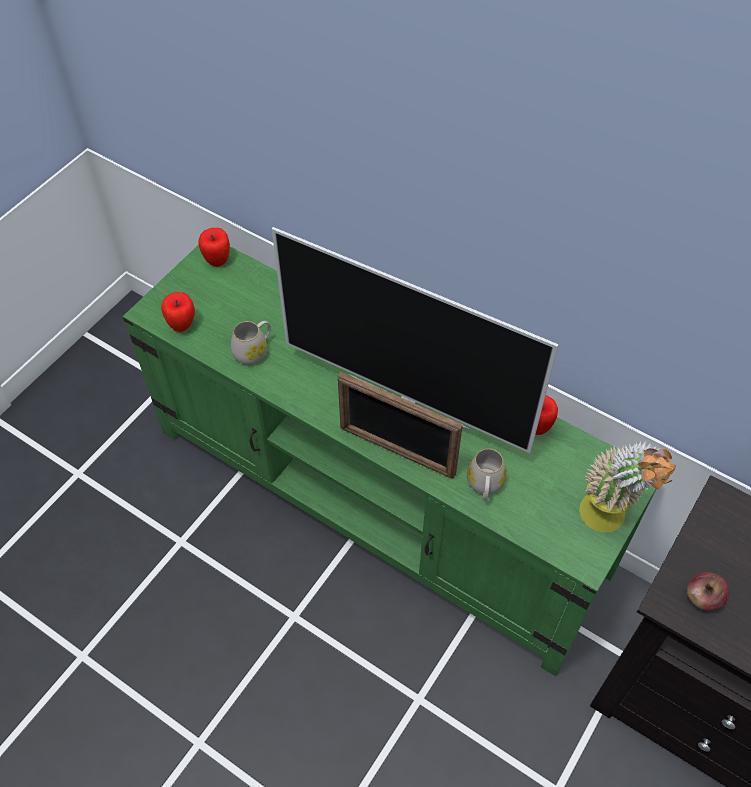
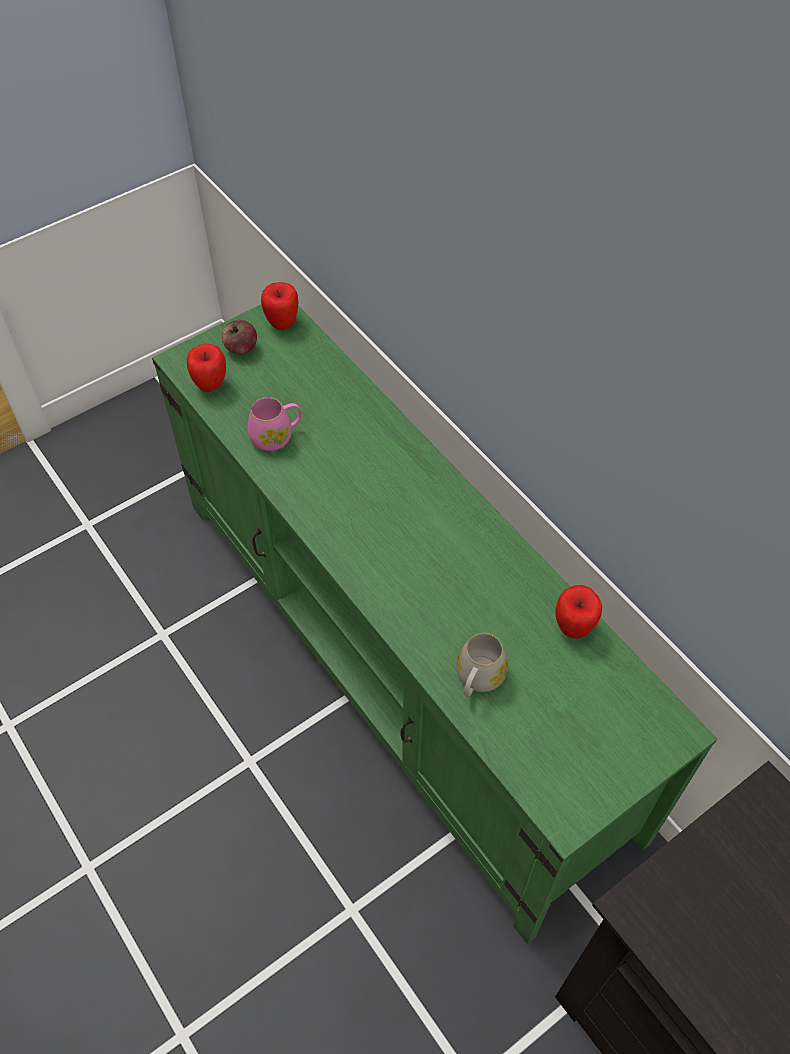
camera: 20 degrees right, 0 degrees up
white mug [231,321,271,364] -> pink mug [248,397,302,451]
television [272,227,559,453] -> none
picture frame [338,371,463,479] -> none
potted plant [579,441,676,533] -> none
apple [687,572,729,610] -> apple moved to [222,320,257,354]

